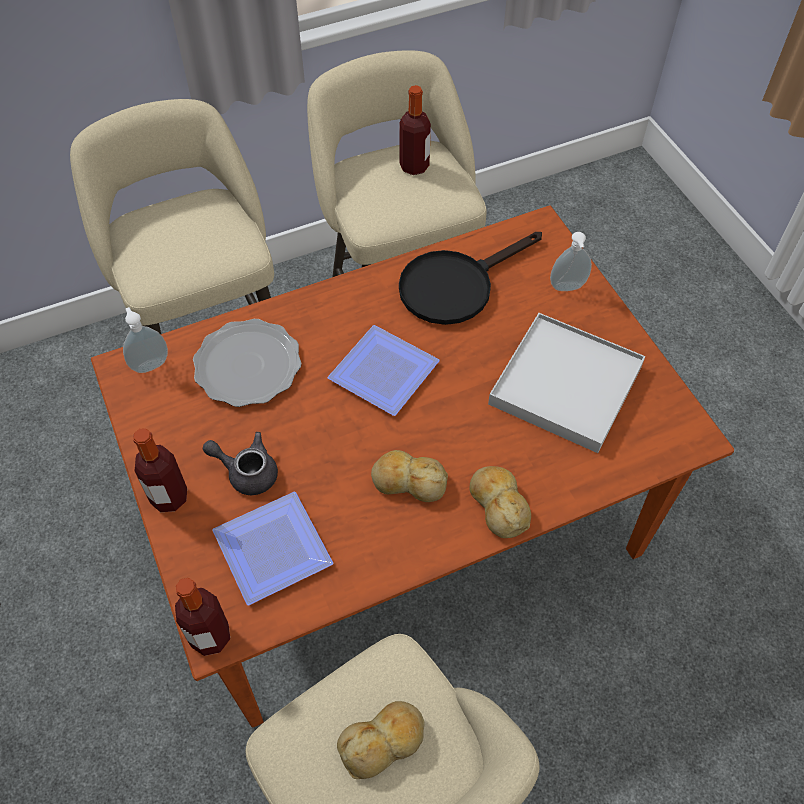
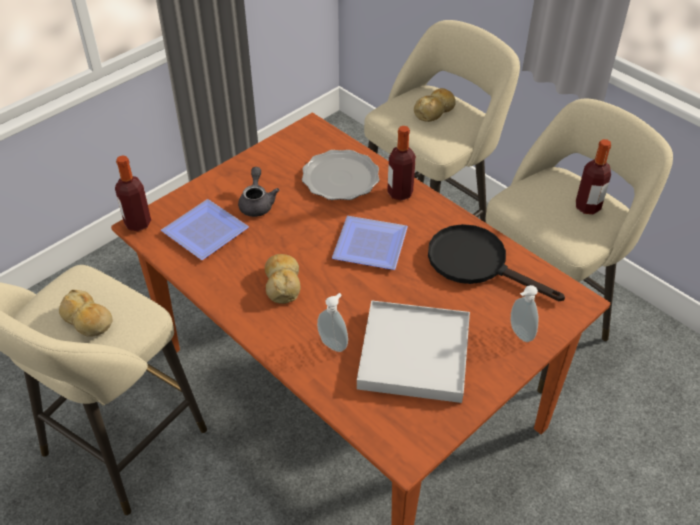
camera: 70 degrees right, 10 degrees down
soap dispenser [123,307,168,373] -> soap dispenser moved to [317,293,348,352]
bottle [133,428,187,512] -> bottle moved to [387,126,416,201]
bread [469,466,531,538] -> bread moved to [414,88,456,122]

